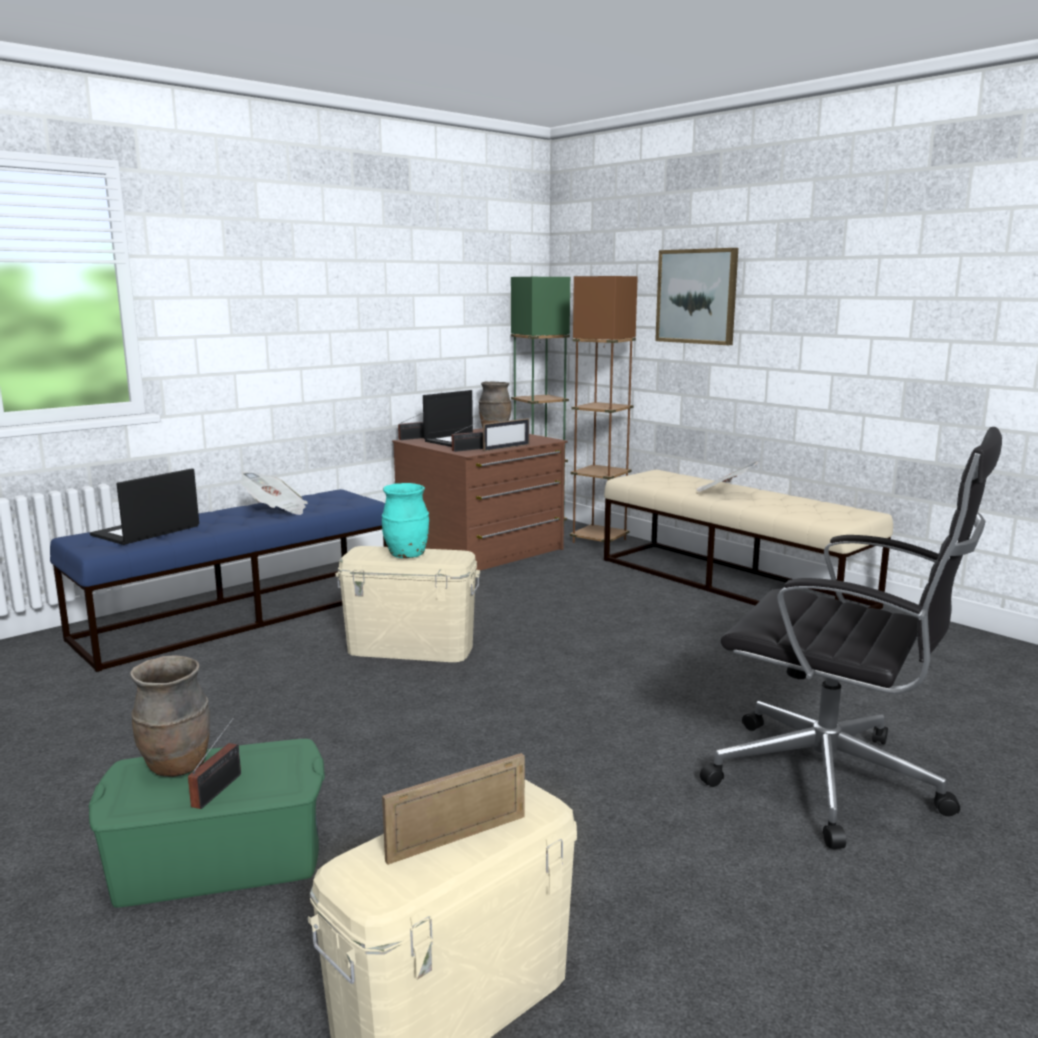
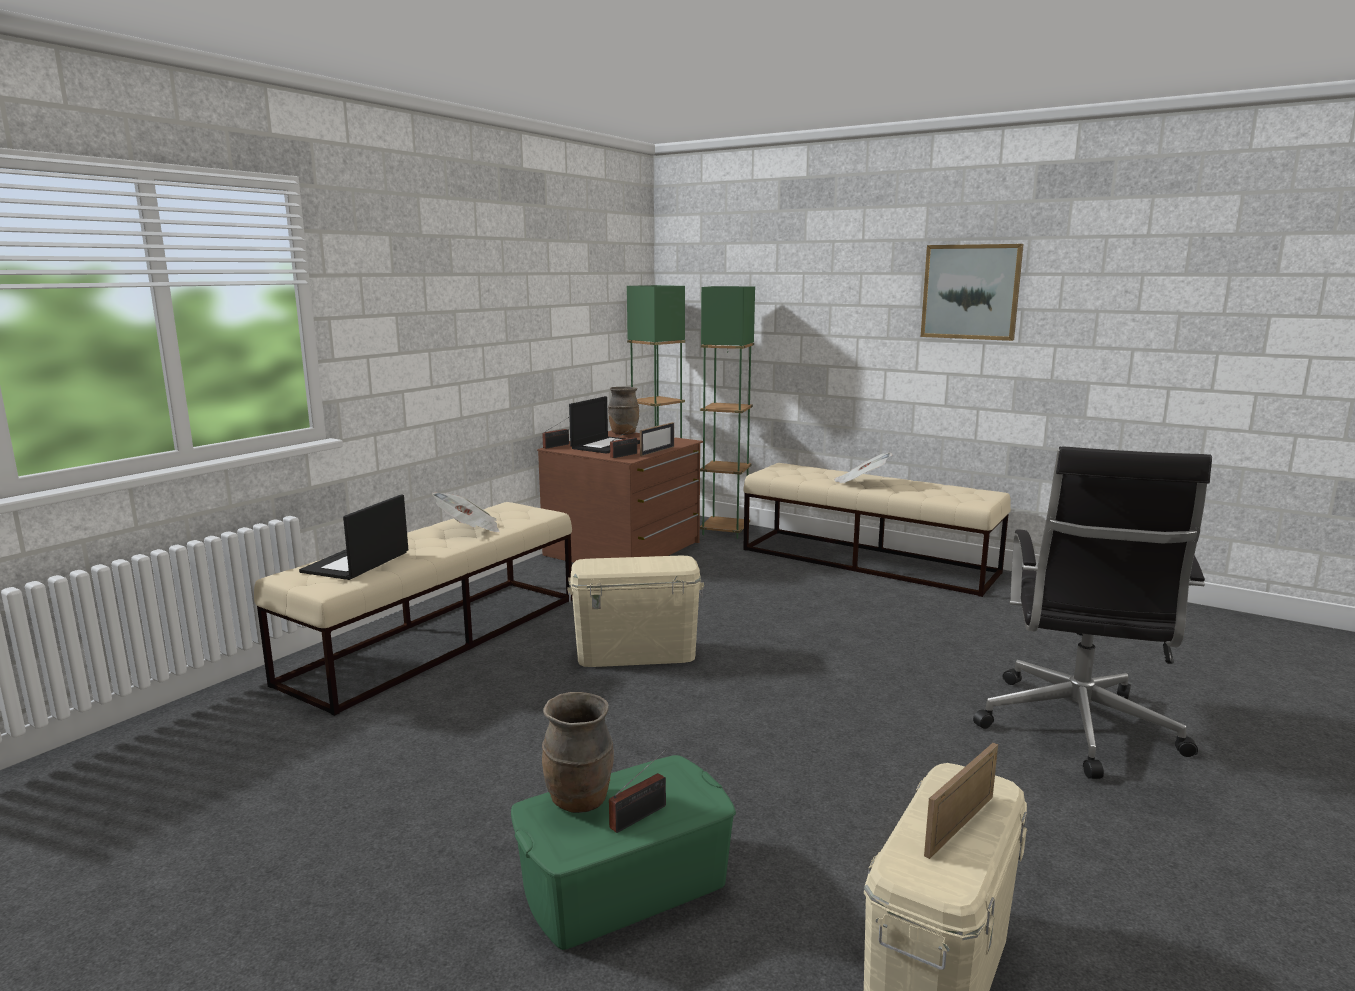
camera: 15 degrees left, 0 degrees up
blue bench [50,489,388,672] -> beige bench [254,502,573,716]
radio [188,716,241,809] -> radio turned 45 degrees clockwise [609,749,667,833]
turquoise vase [382,483,429,558] -> none
brown floor lamp [570,276,638,543] -> green floor lamp [700,286,755,539]
picture [655,248,738,345] -> picture moved to [921,244,1024,341]
black office chair [700,427,1002,849] -> black office chair turned 90 degrees clockwise [973,446,1212,779]

